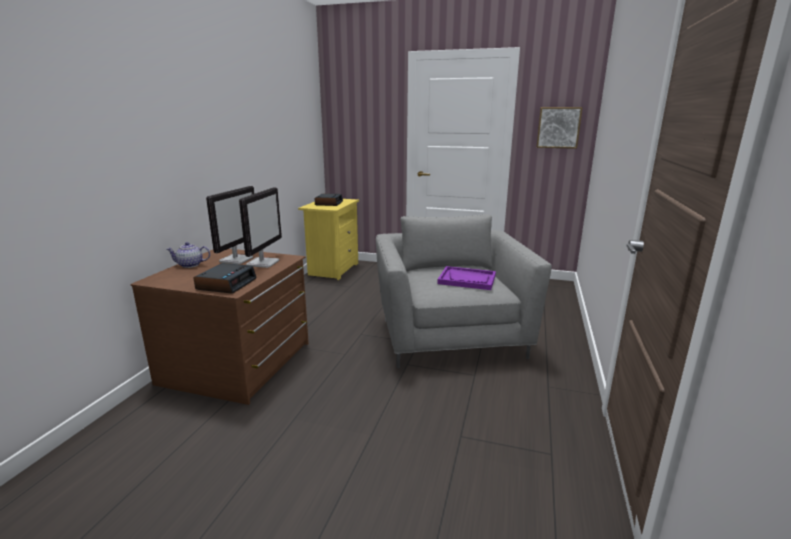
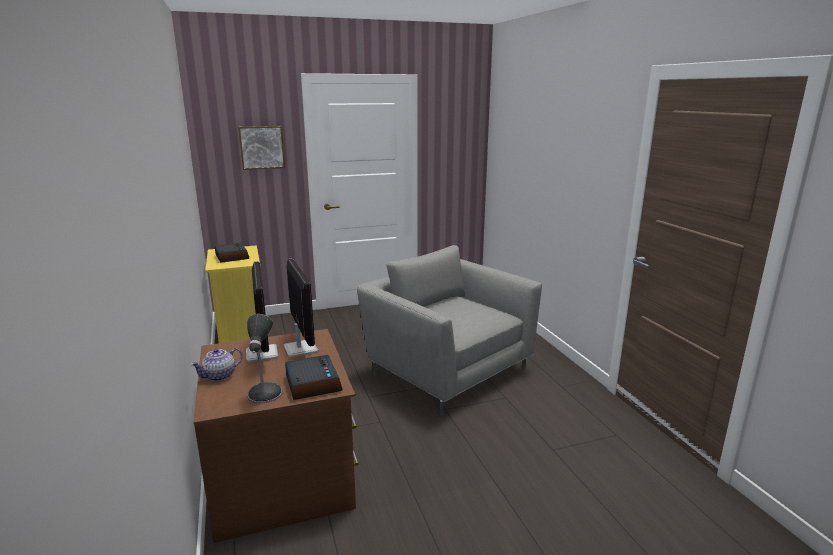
camera: 35 degrees left, 0 degrees up
purple tray [437,266,496,290] -> none
picture [536,107,583,149] -> picture moved to [238,126,285,170]
none -> table lamp [247,314,282,404]

